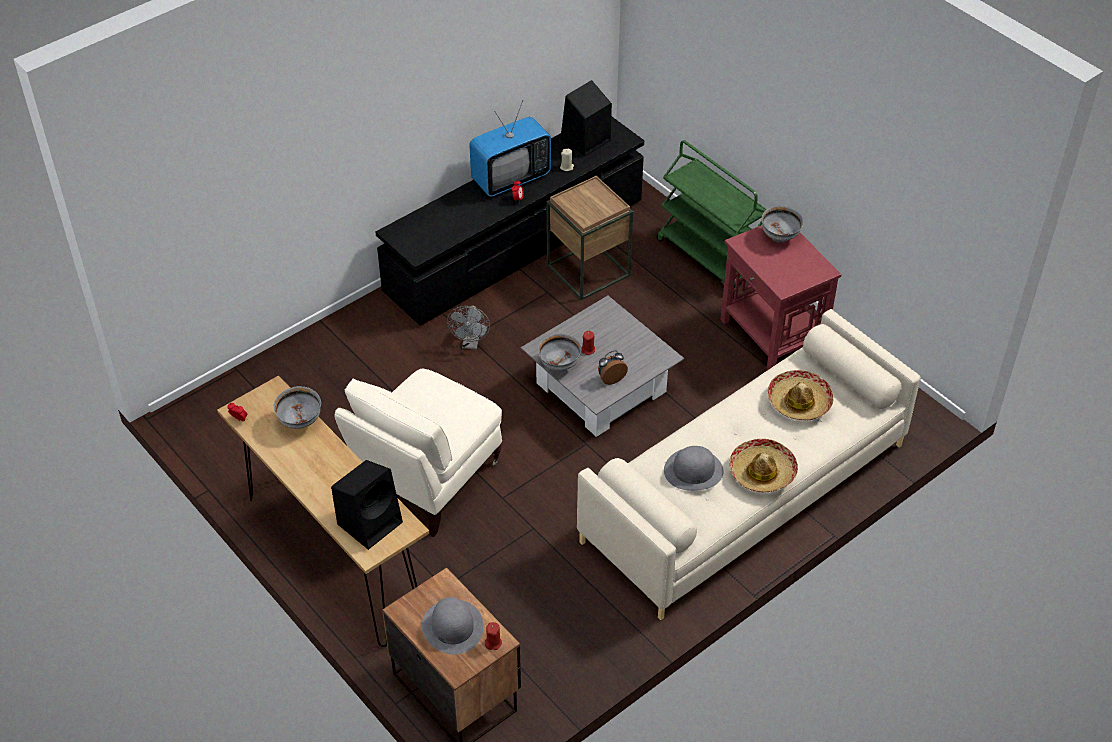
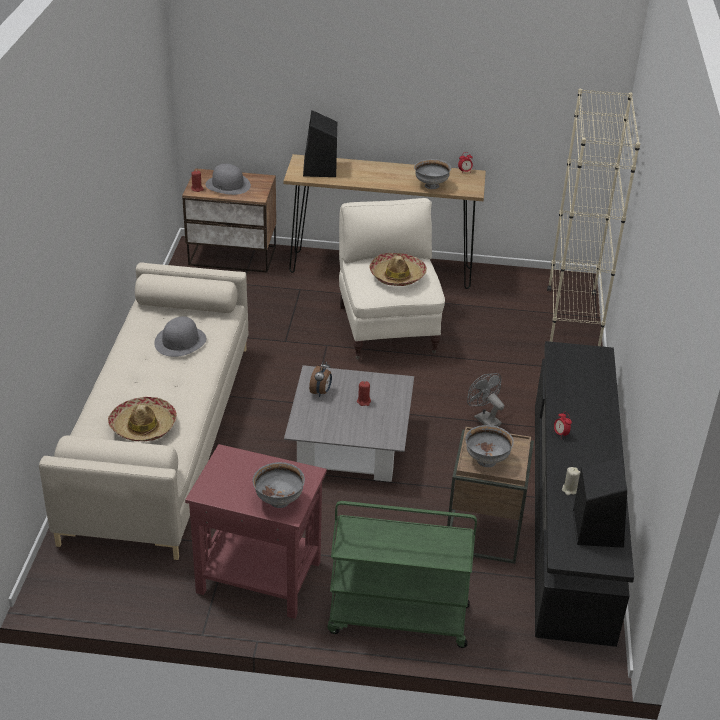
camera: 135 degrees right, 10 degrees down
television [469,100,551,197] -> none
grey bowl [538,334,582,372] -> grey bowl moved to [466,425,514,467]
hat [729,439,798,493] -> hat moved to [370,253,427,286]
none -> beige bookcase [547,89,640,346]

